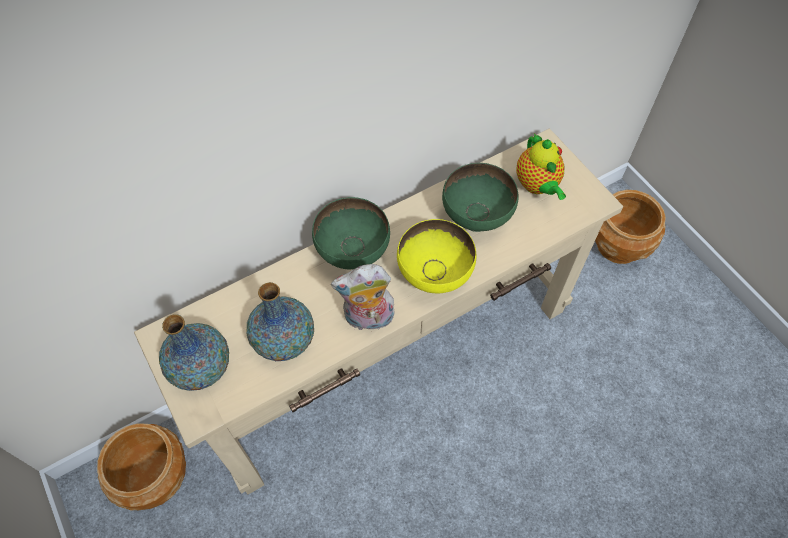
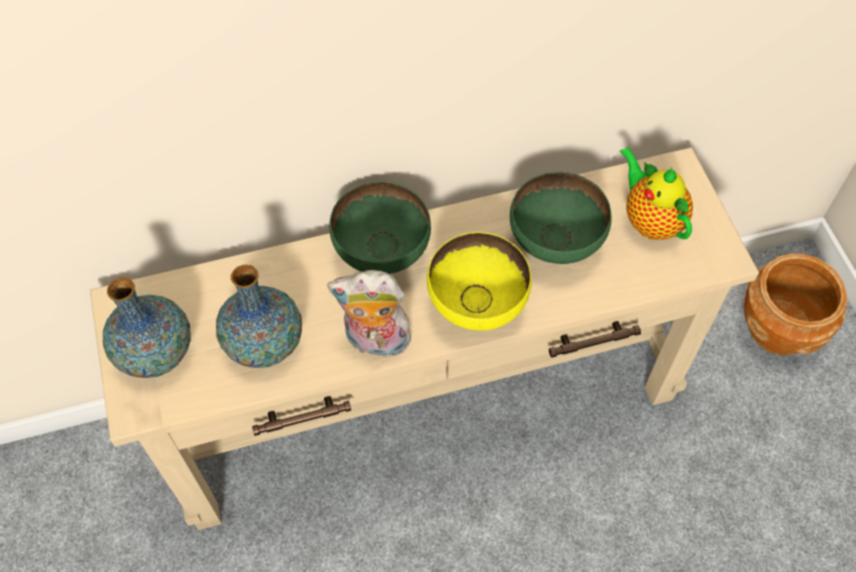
camera: 15 degrees right, 0 degrees up
brown planter [97,423,186,510] -> none
teapot [516,133,566,200] -> teapot turned 150 degrees clockwise [620,147,693,240]

